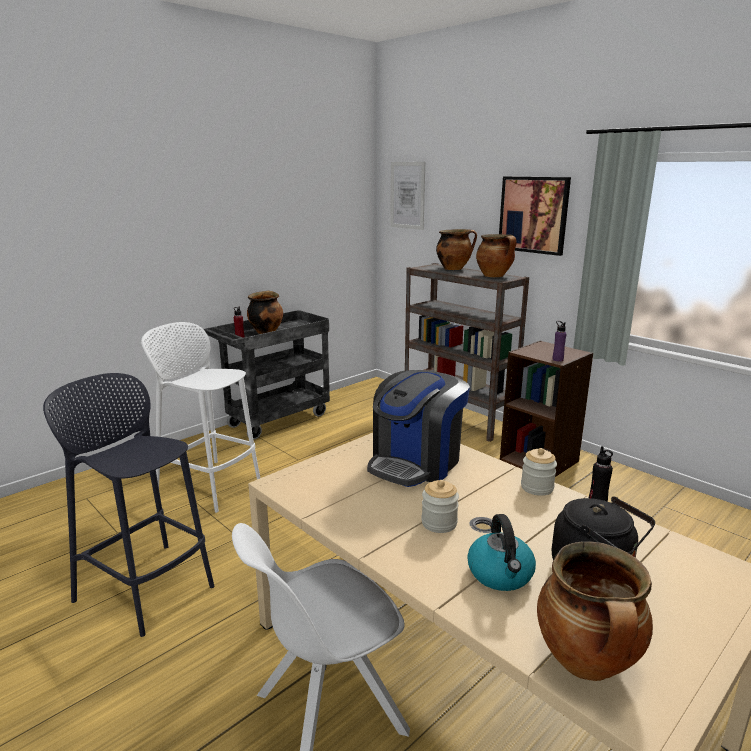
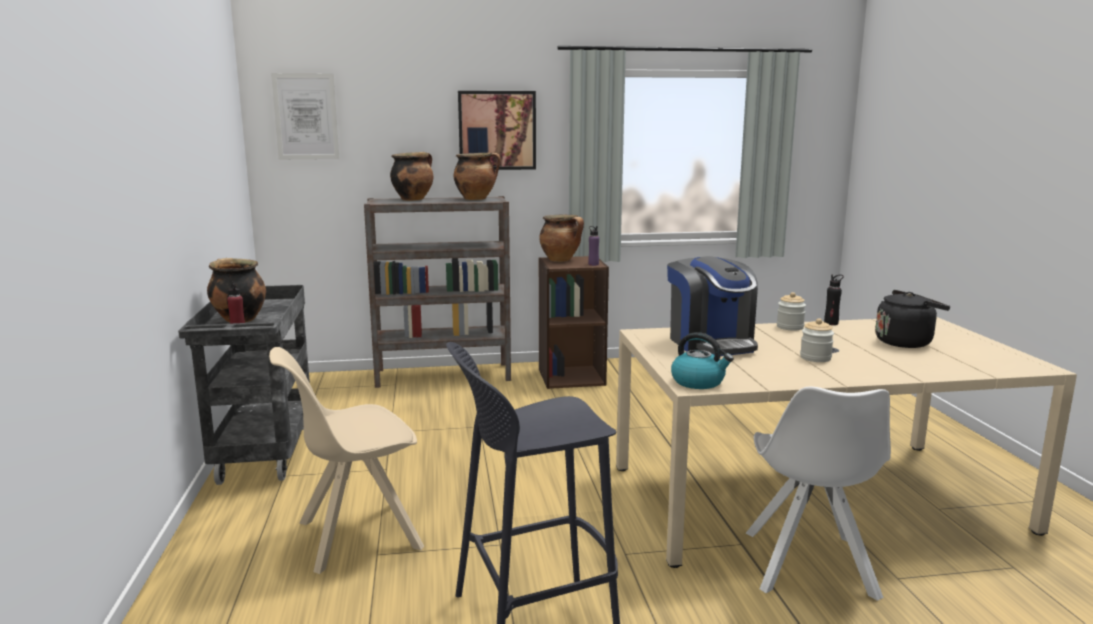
camera: 55 degrees left, 5 degrees down
white stool [141,322,260,513] -> beige chair [269,347,424,574]
kettle [467,514,536,591] -> kettle moved to [671,332,734,389]
cooking pot [537,541,653,681] -> cooking pot moved to [539,215,584,262]

